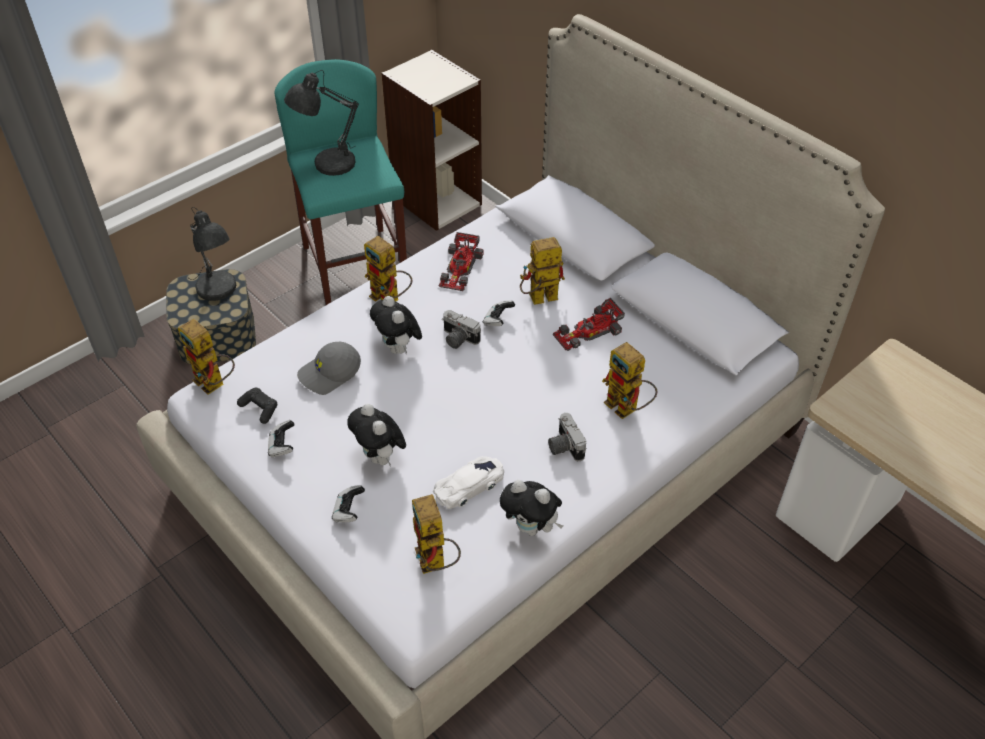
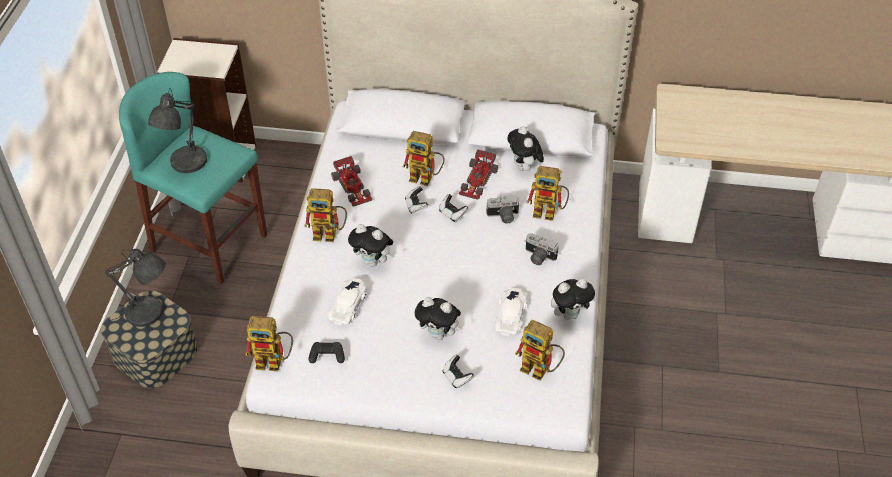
camera: 40 degrees left, 0 degrees up
game controller [268,420,295,458] -> game controller moved to [439,194,468,222]
grey cap [297,342,361,395] -> white toy car [328,278,367,325]
camera [442,310,481,349] -> camera moved to [486,195,520,224]
toy robot [520,237,565,305] -> toy robot turned 105 degrees counterclockwise [403,131,445,186]
none -> plush toy [507,126,544,171]

